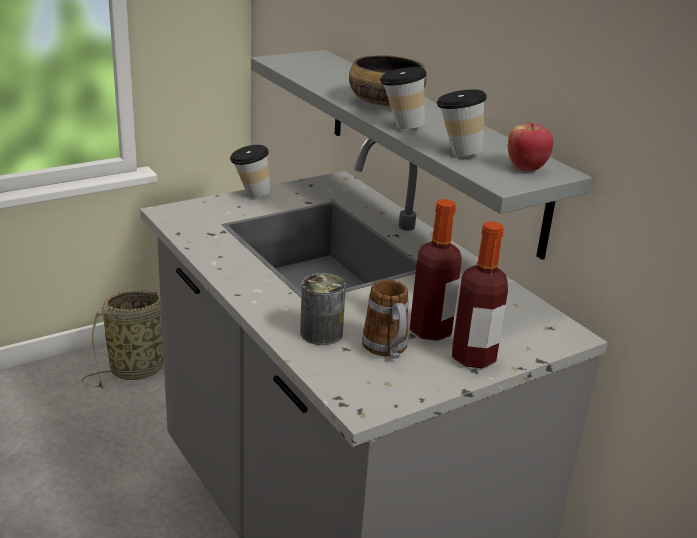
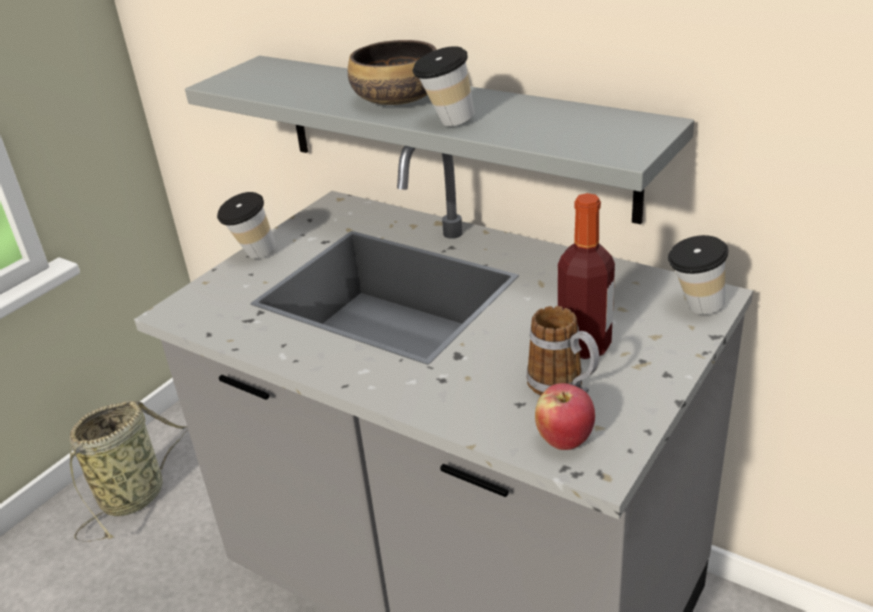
camera: 20 degrees left, 5 degrees up
can [300,273,346,345] -> none
cup [437,90,487,156] -> cup moved to [668,235,728,315]
bottle [452,221,508,368] -> none
apple [508,123,553,172] -> apple moved to [535,383,595,450]

